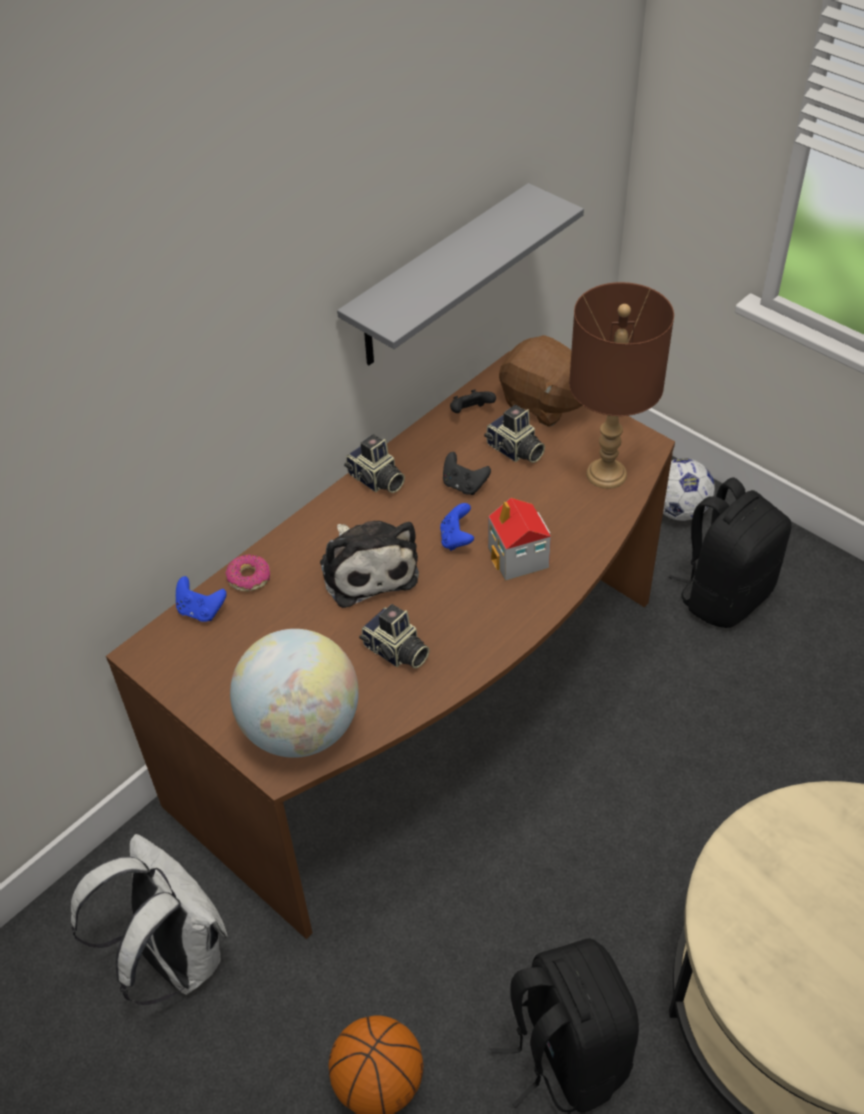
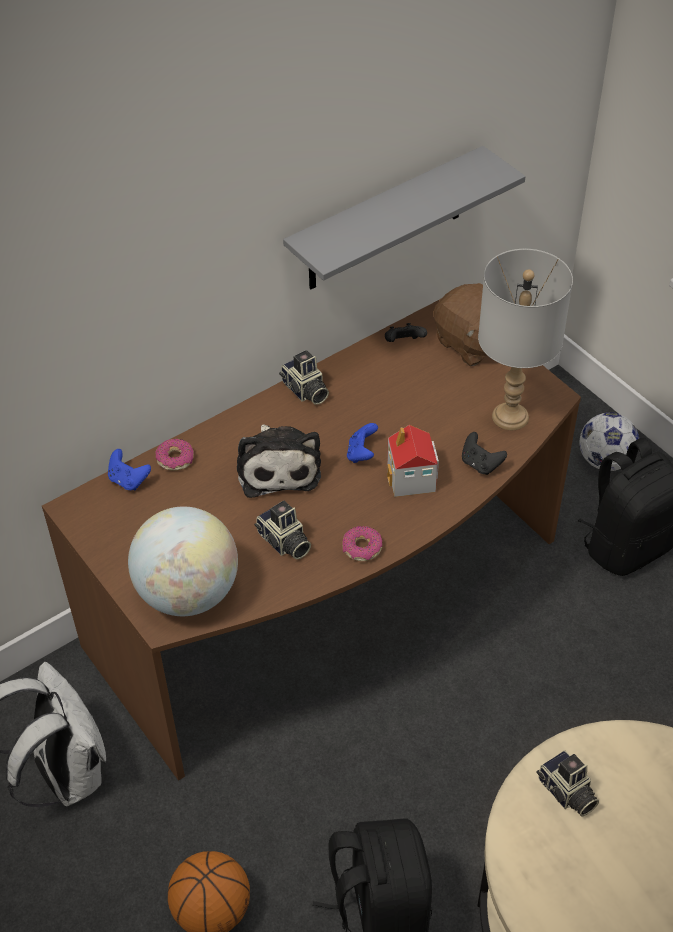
camera: 10 degrees right, 0 degrees up
black game controller [443,452,491,495] -> black game controller moved to [462,432,507,475]
camera [484,405,545,463] -> camera moved to [536,750,599,817]
brown table lamp [569,282,674,489] -> grey table lamp [478,249,573,430]
none -> donut [342,526,382,561]

